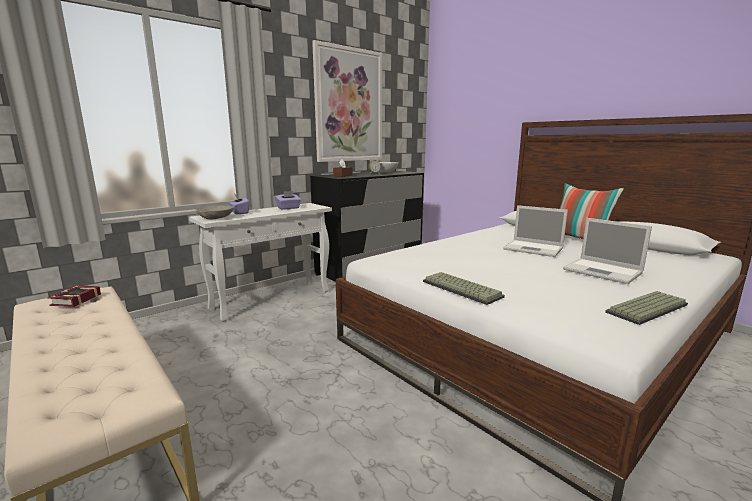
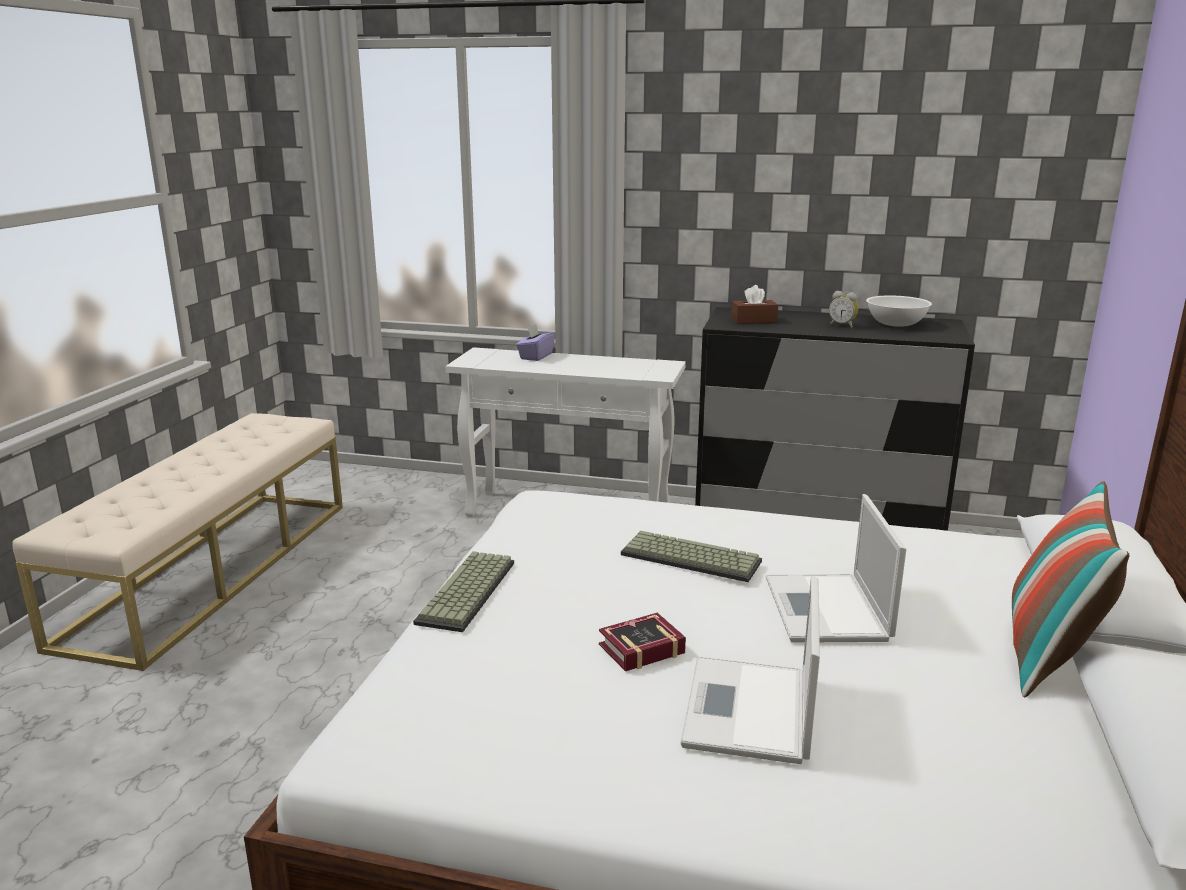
camera: 55 degrees right, 5 degrees up
book [47,285,101,307] -> book moved to [599,613,686,671]
grey bowl [196,205,234,220] -> none
purple tissue box [275,191,301,210] -> none
picture [312,40,382,162] -> none
keyboard [605,291,688,325] -> keyboard moved to [621,531,762,582]

